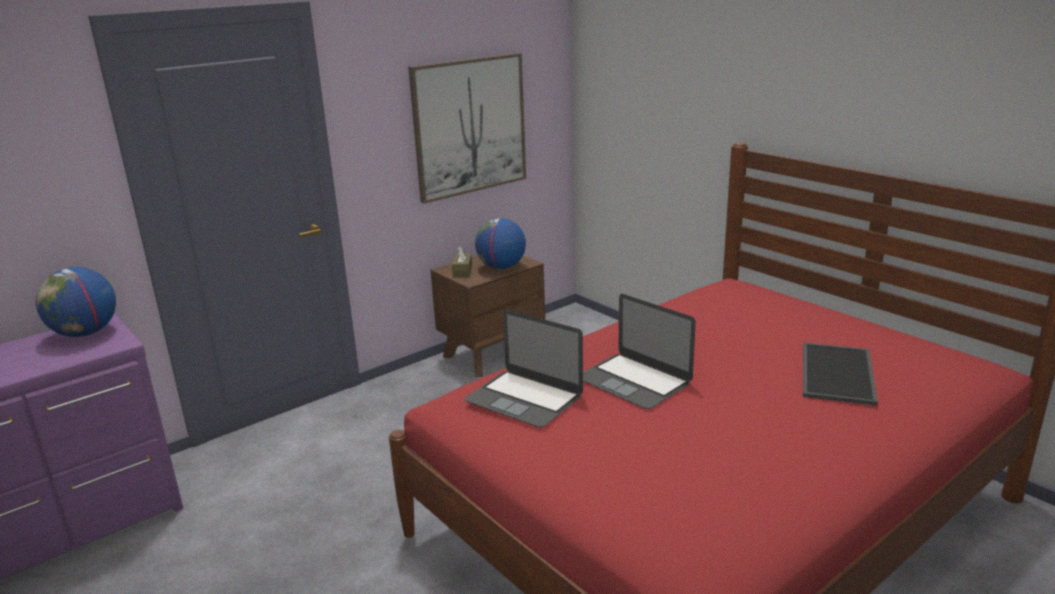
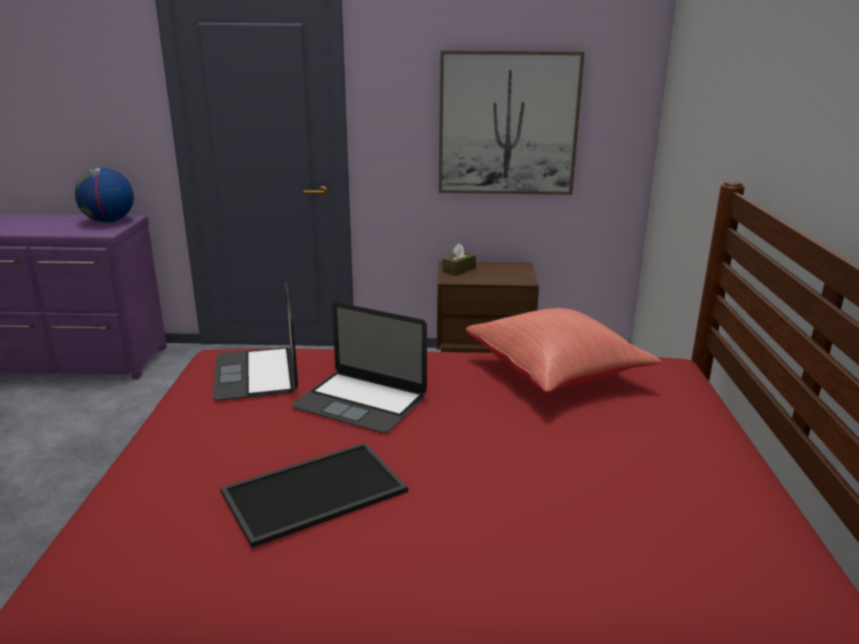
camera: 40 degrees right, 0 degrees up
globe [475,218,526,269] -> none
laptop [583,294,696,409] -> laptop turned 60 degrees counterclockwise [291,302,427,433]
tray [803,343,878,406] -> tray moved to [220,443,408,548]
none -> red pillow [466,308,662,392]

